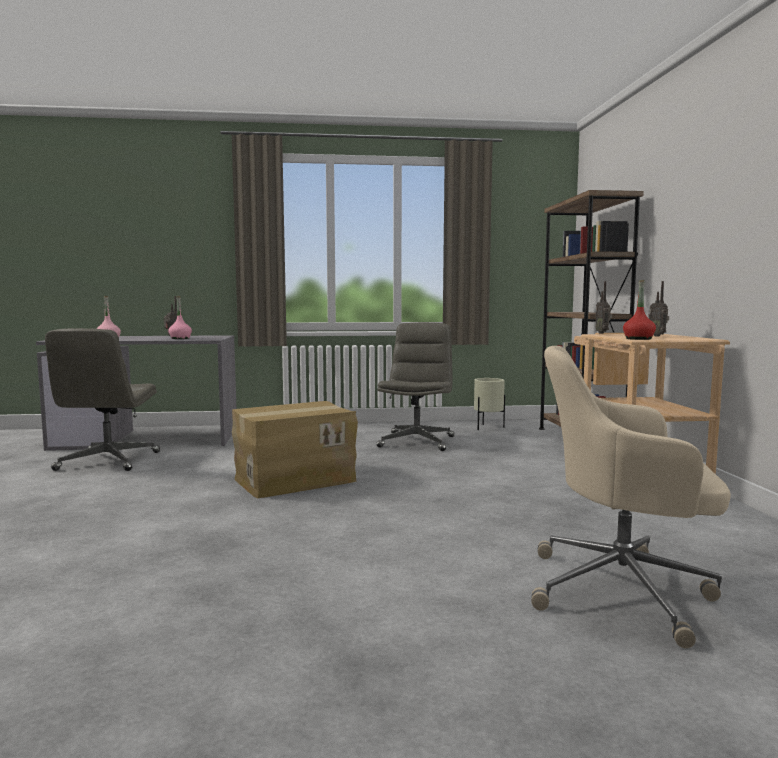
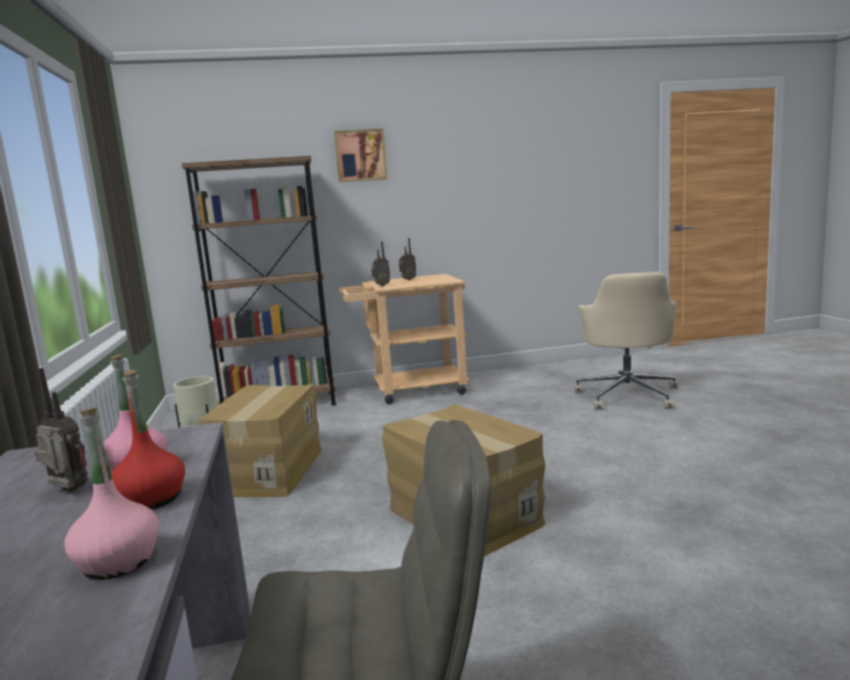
camera: 95 degrees left, 5 degrees up
grey office chair [376,322,454,451] -> cardboard box [198,384,321,497]
red bottle [623,280,656,340] -> red bottle moved to [111,370,185,509]
none -> picture [334,129,387,182]

